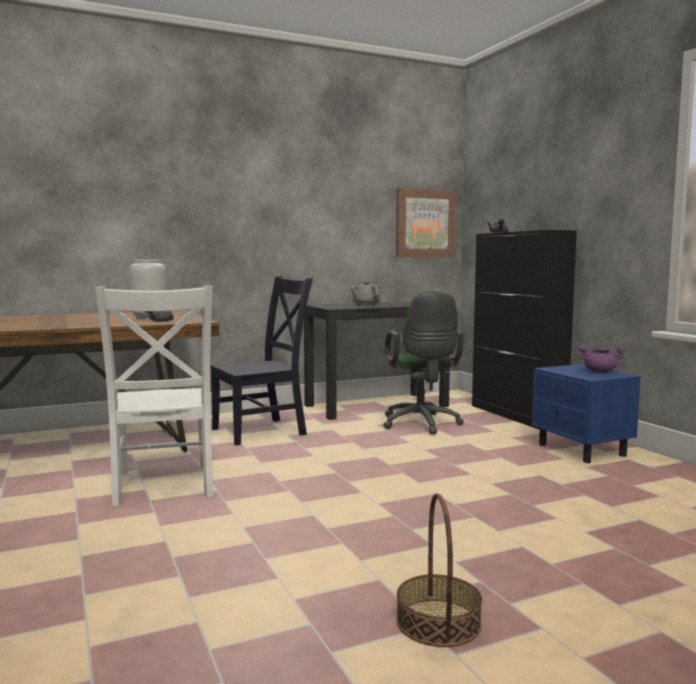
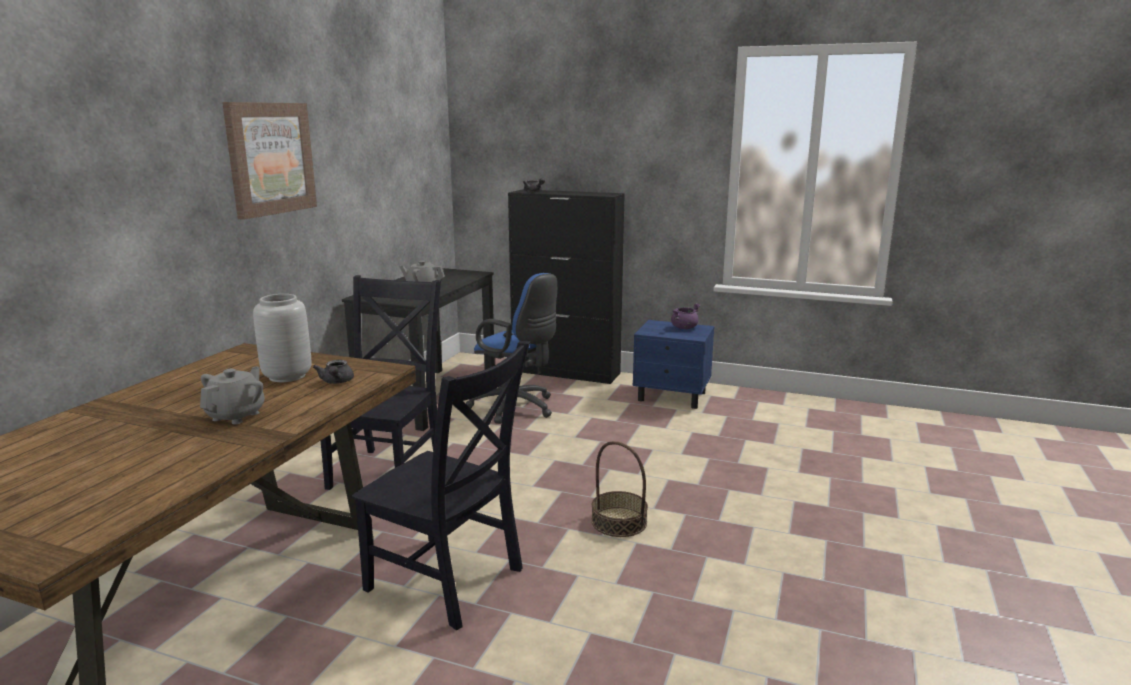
camera: 45 degrees left, 10 degrees up
white chair [95,285,213,506] -> black chair [351,341,530,630]
green office chair [383,291,464,434] -> blue office chair [466,273,557,424]
picture [396,188,457,258] -> picture moved to [222,102,317,220]
basket [396,493,482,647] -> basket moved to [591,441,648,537]
none -> grey teapot [200,366,265,424]

